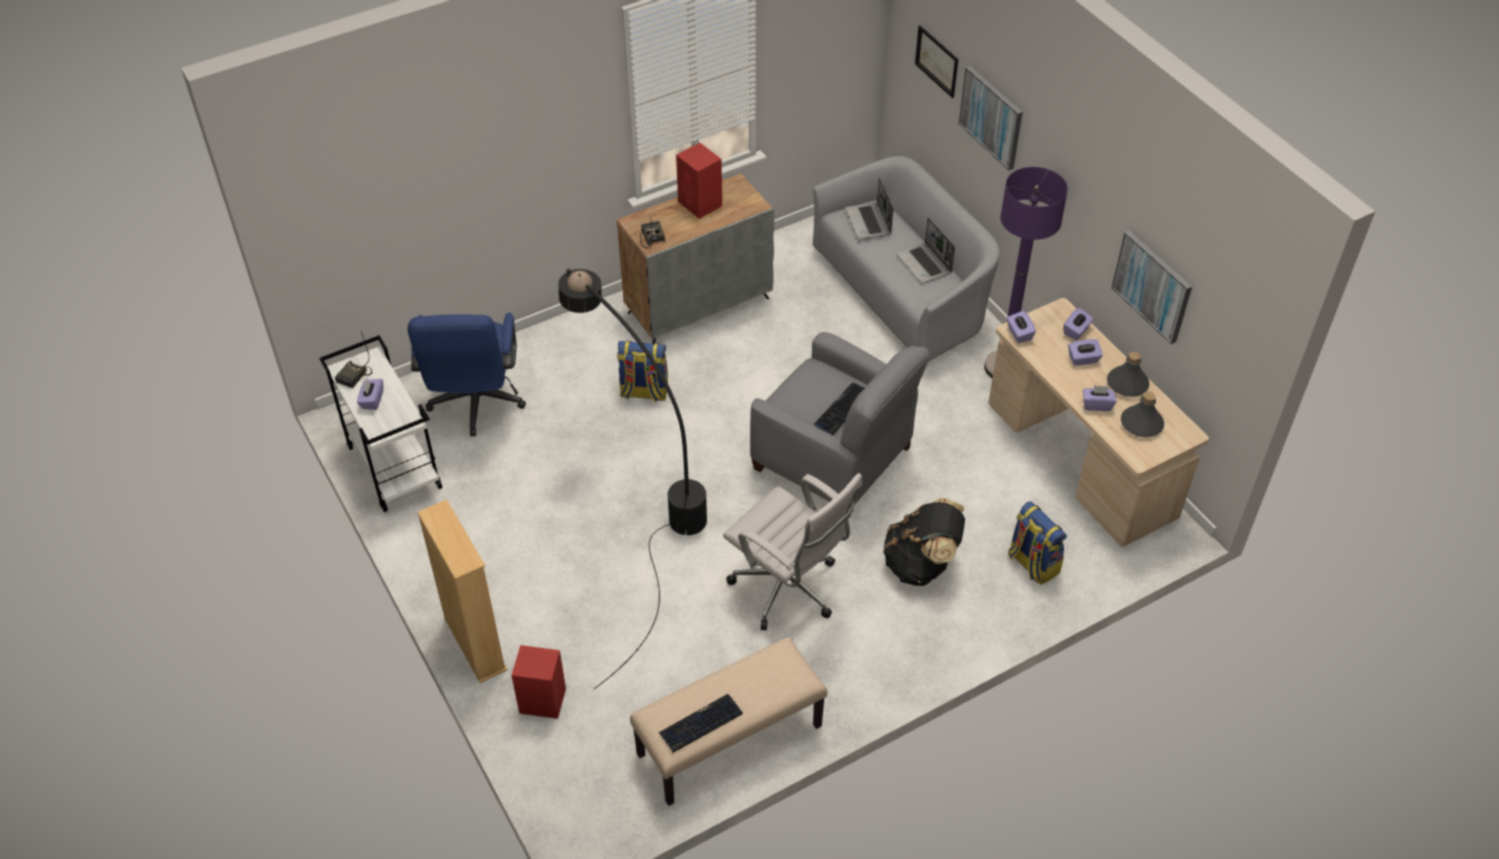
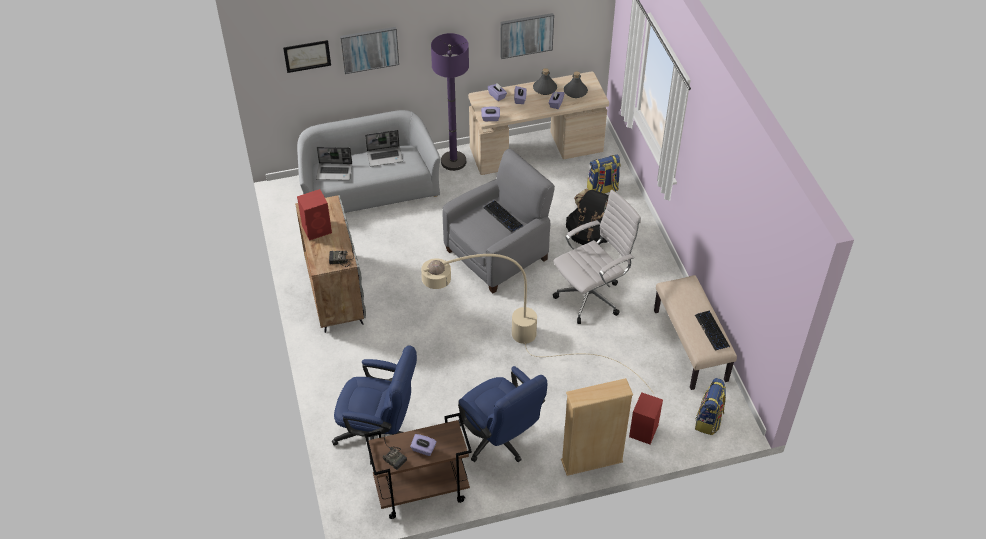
camera: 75 degrees left, 0 degrees up
white cart [319,335,442,512] -> brown cart [365,413,472,519]
black floor lamp [558,268,707,689] -> beige floor lamp [421,254,654,394]
backpack [617,341,668,402] -> backpack moved to [695,378,726,435]
none -> blue office chair [458,366,547,462]

